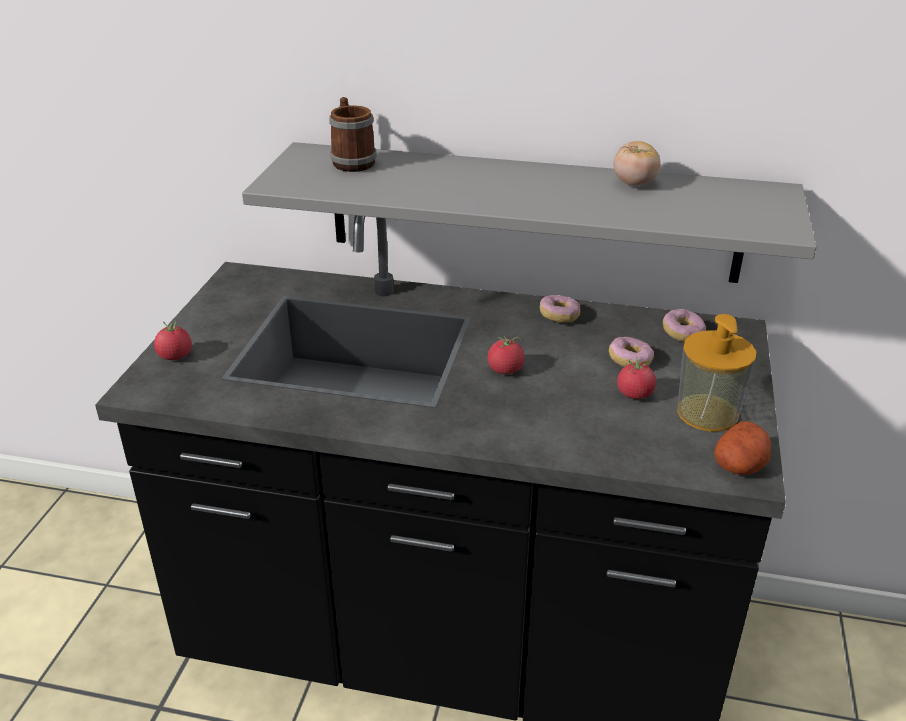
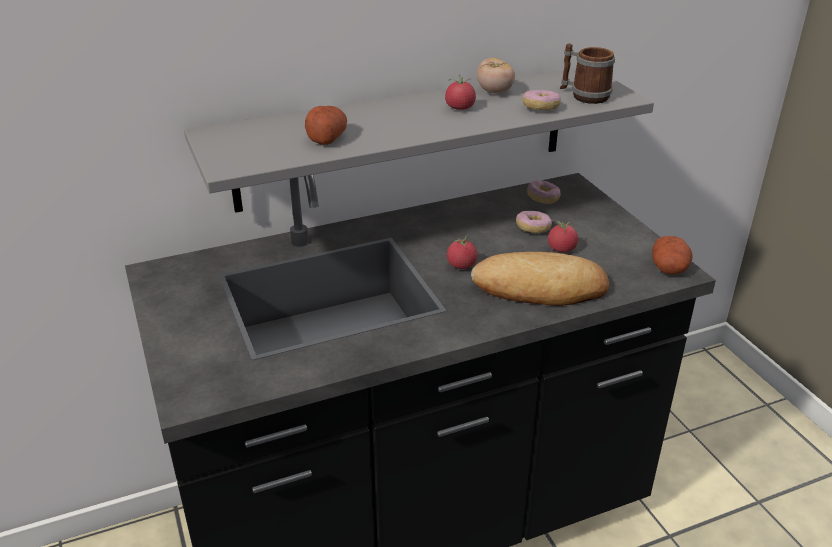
camera: 35 degrees left, 0 degrees up
tomato [154,320,192,360] -> tomato moved to [445,75,476,110]
mug [329,97,377,172] -> mug moved to [560,43,615,104]
donut [540,295,580,322] -> donut moved to [523,90,561,110]
soap dispenser [677,314,756,432] -> none
none -> potato [305,106,347,145]
none -> bread [471,252,609,306]

